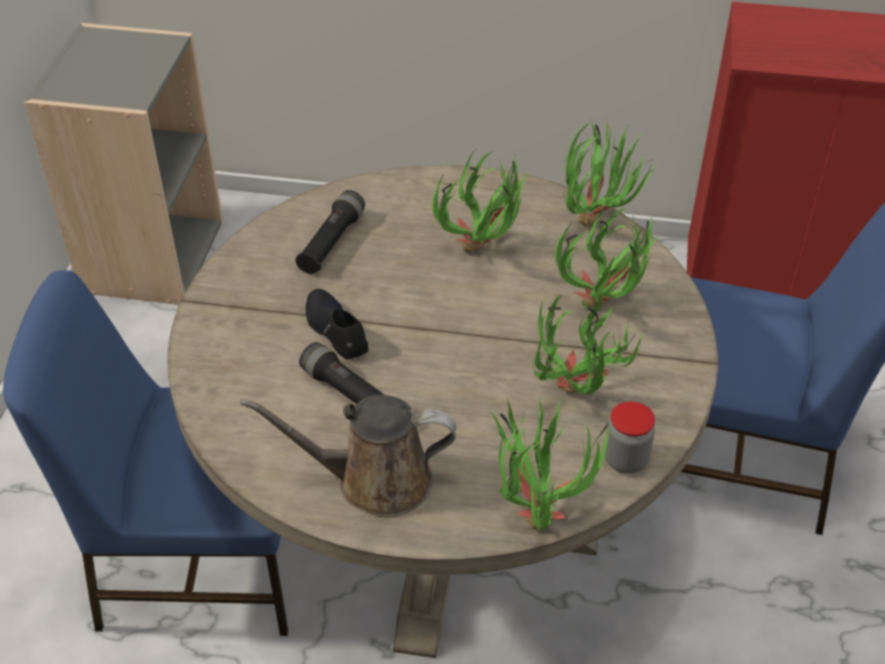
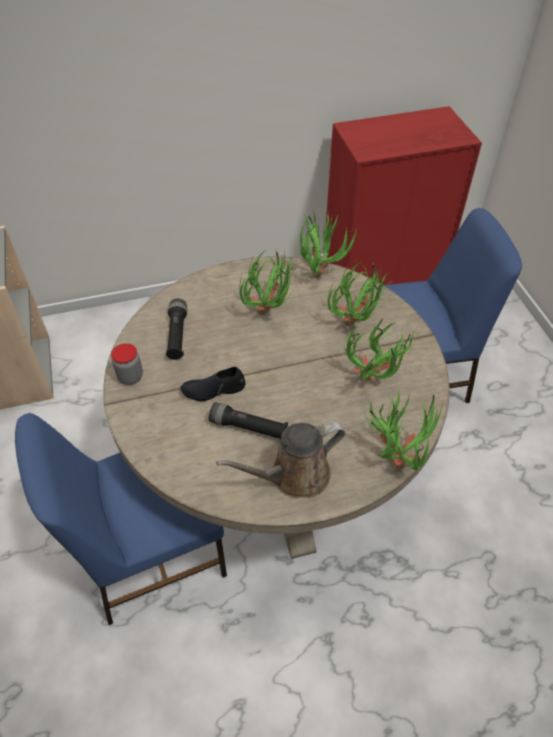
camera: 25 degrees left, 5 degrees up
black shoe [306,289,368,360] -> black shoe turned 45 degrees counterclockwise [180,367,245,401]
jar [605,402,655,474] -> jar moved to [111,343,143,385]

